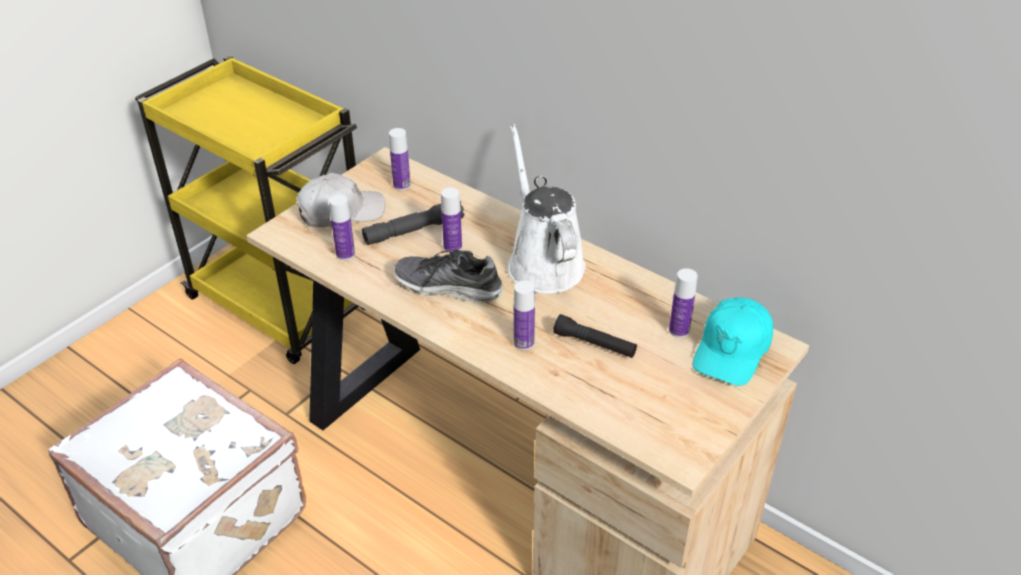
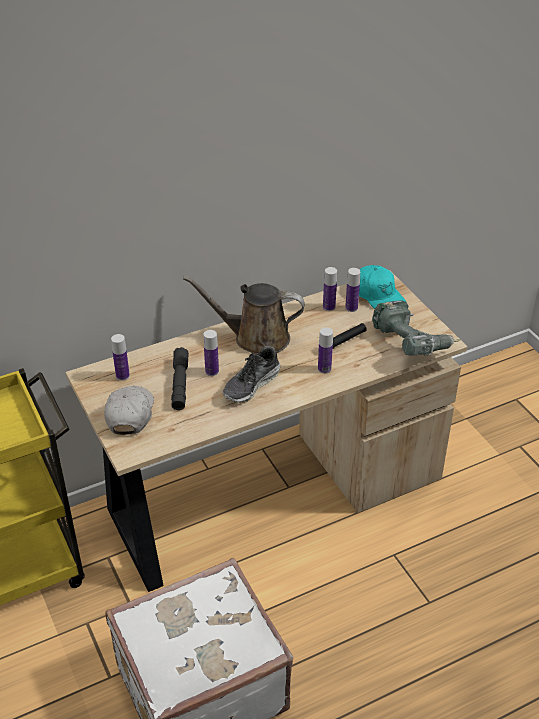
camera: 65 degrees left, 0 degrees up
bottle [329,195,355,260] -> bottle moved to [323,267,337,311]
white watering can [508,124,586,294] -> brown watering can [183,276,305,355]
none -> power drill [372,300,461,356]

